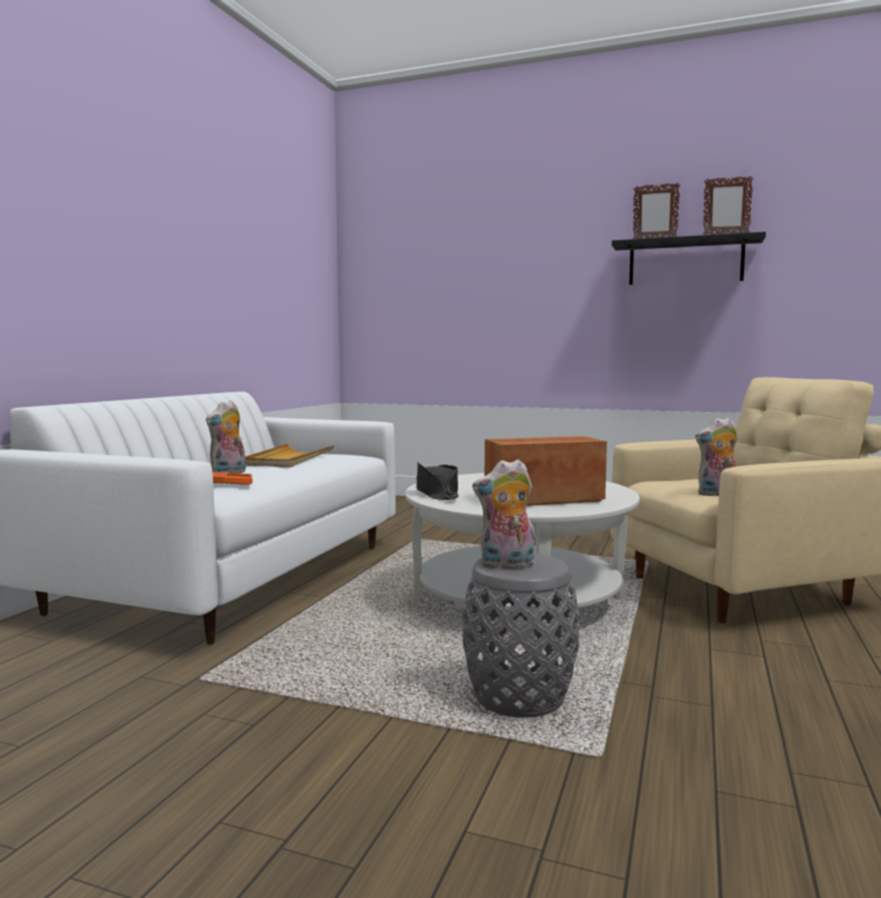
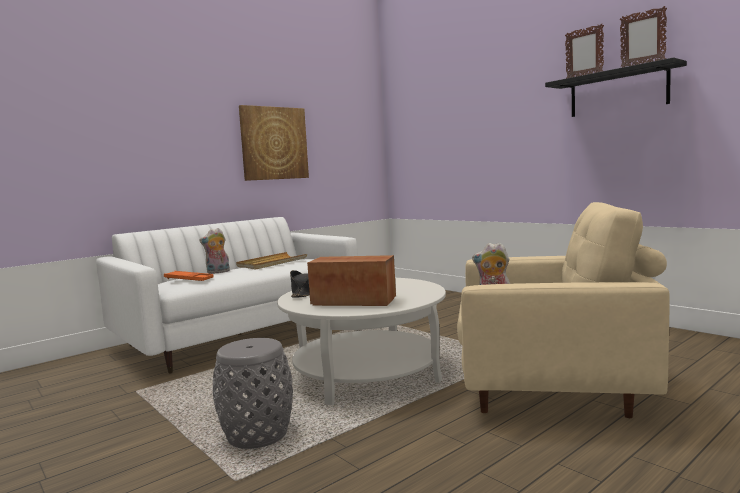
camera: 30 degrees right, 0 degrees up
plush toy [472,459,535,569] -> none
none -> picture [239,105,309,181]

